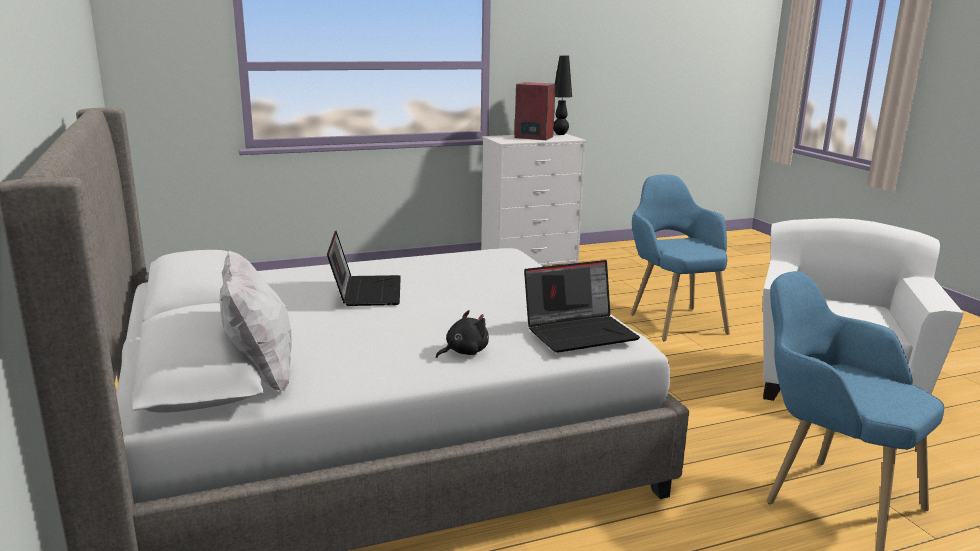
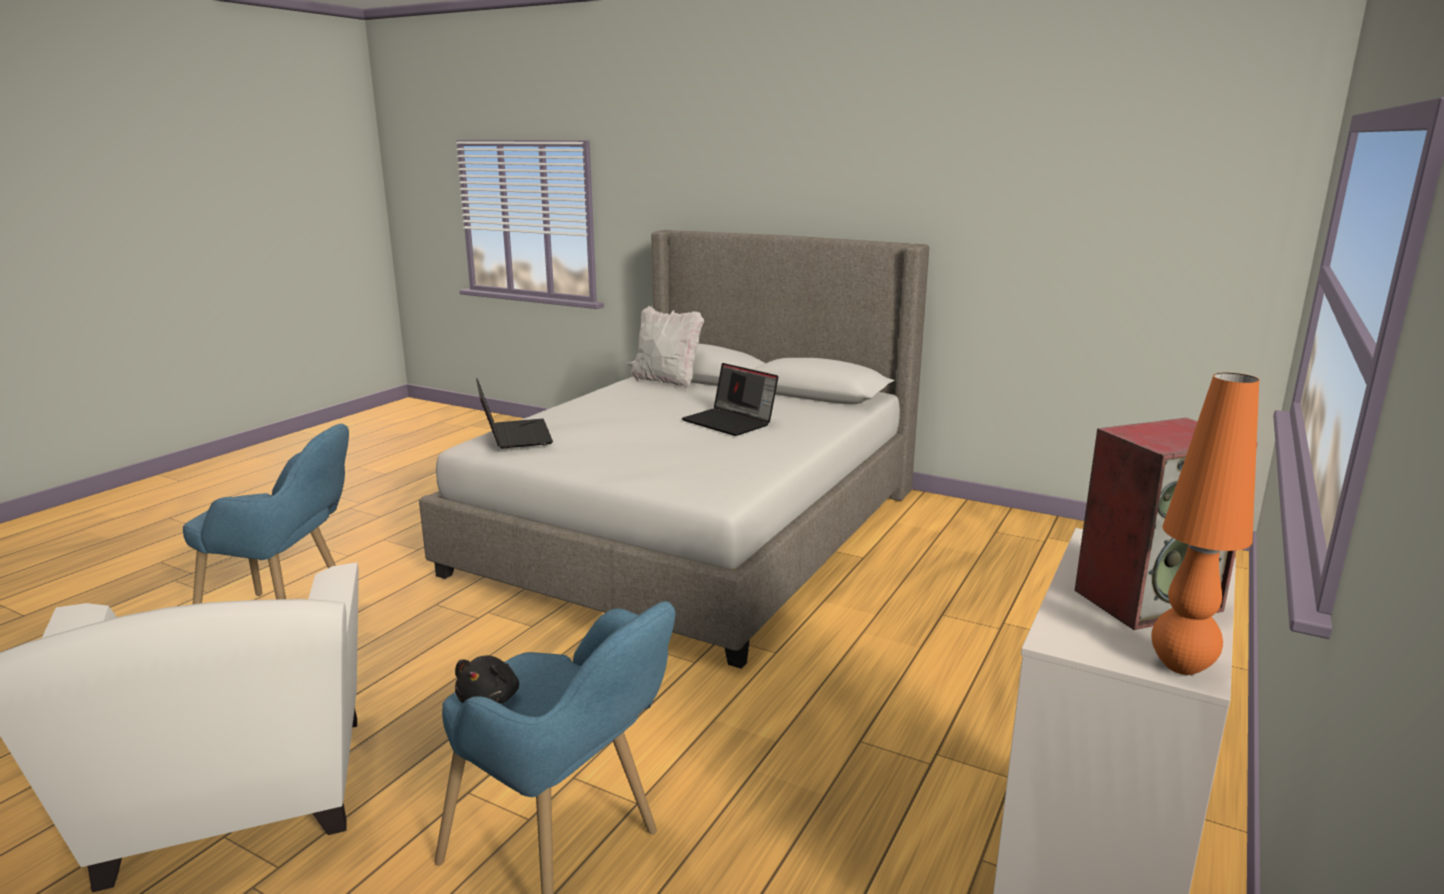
camera: 140 degrees right, 0 degrees up
black plush toy [436,310,489,358] -> black plush toy moved to [455,655,519,704]
laptop [524,260,640,353] -> laptop turned 135 degrees clockwise [476,378,553,449]
black table lamp [554,55,572,135] -> orange table lamp [1151,373,1260,675]

